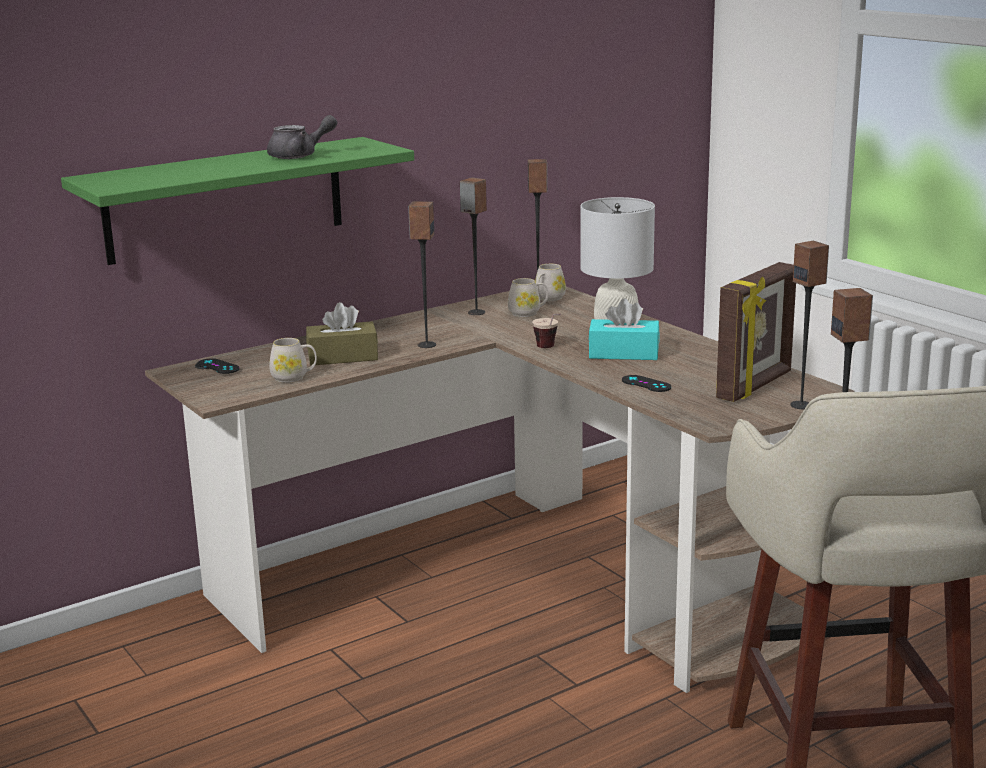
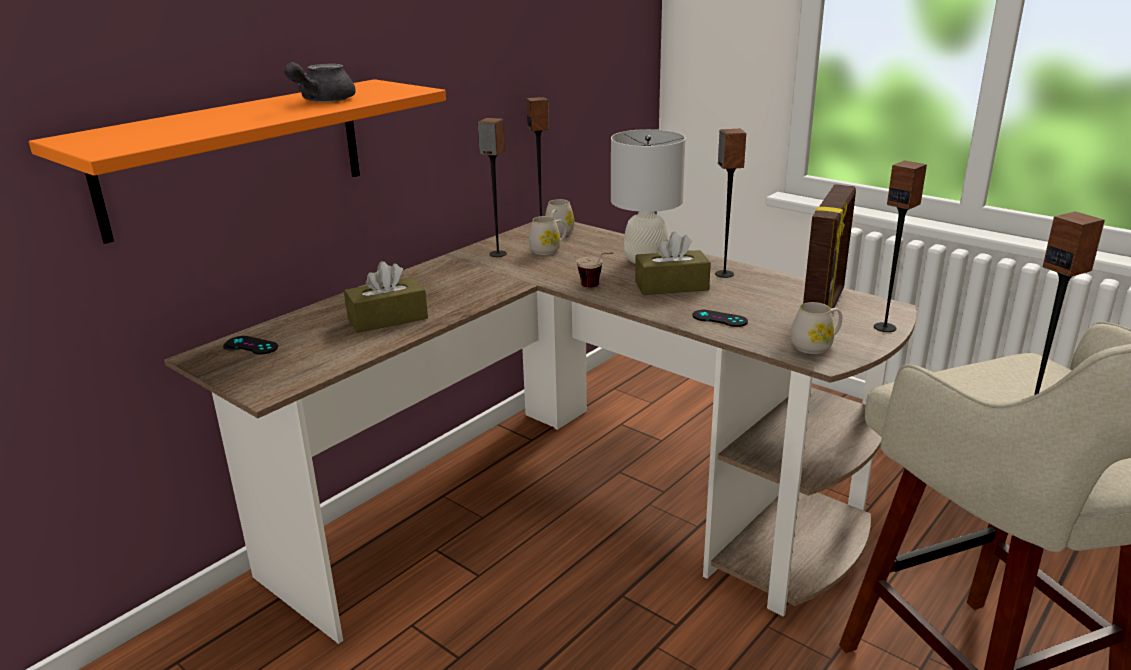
camera: 15 degrees left, 5 degrees up
green shelf [61,137,414,265] -> orange shelf [29,79,446,244]
grey teapot [267,115,337,159] -> grey teapot turned 150 degrees clockwise [284,62,356,102]
white mug [269,338,317,383] -> white mug moved to [791,302,842,354]
speaker [408,201,436,348] -> speaker moved to [715,129,746,278]
turquoise tissue box [588,298,660,360] -> brown tissue box [635,232,711,295]

